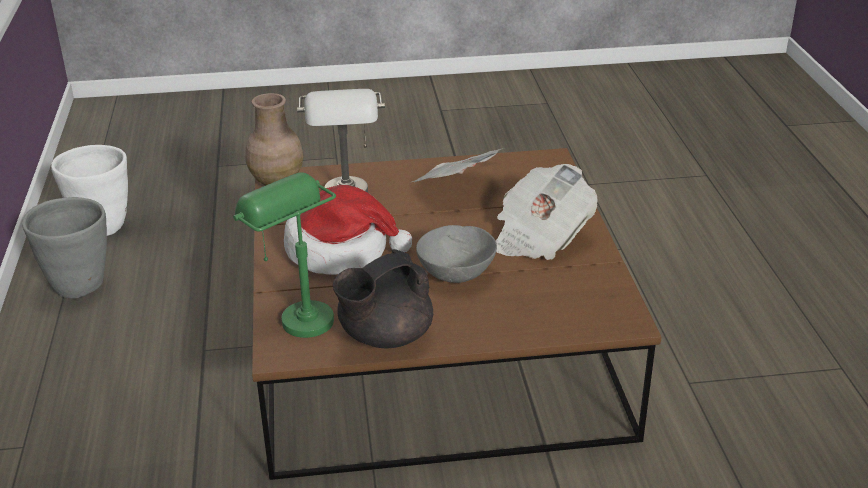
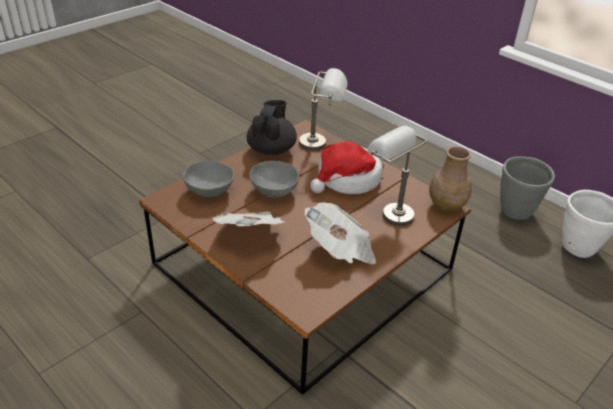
camera: 140 degrees right, 5 degrees up
green table lamp [233,172,336,338] -> grey table lamp [299,68,348,150]
none -> grey bowl [183,161,234,197]

